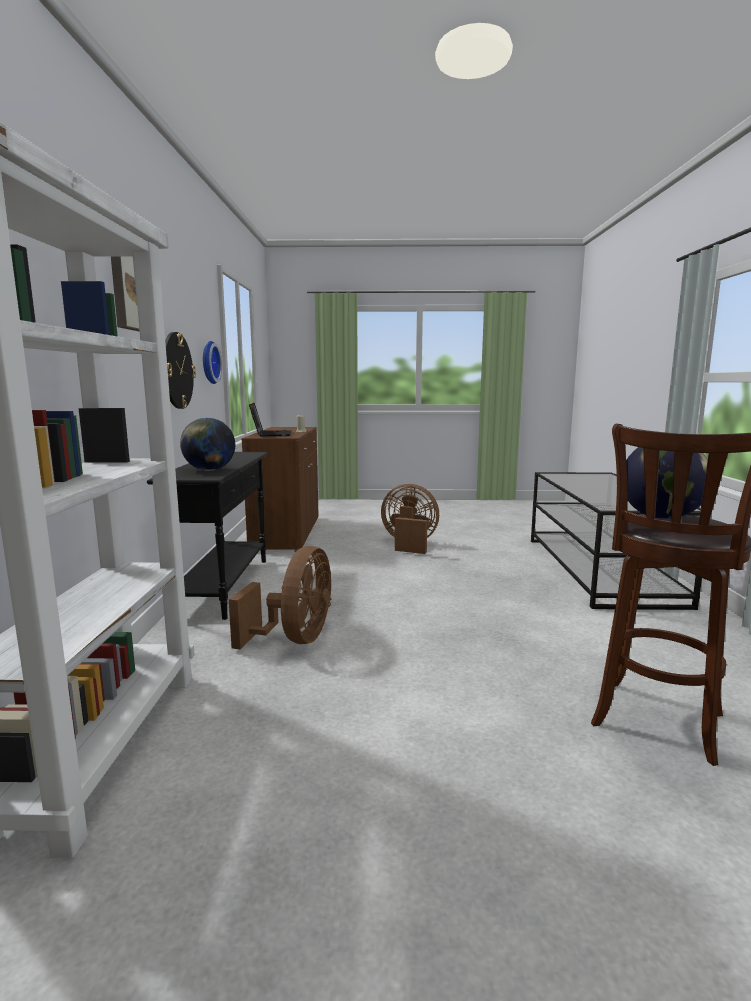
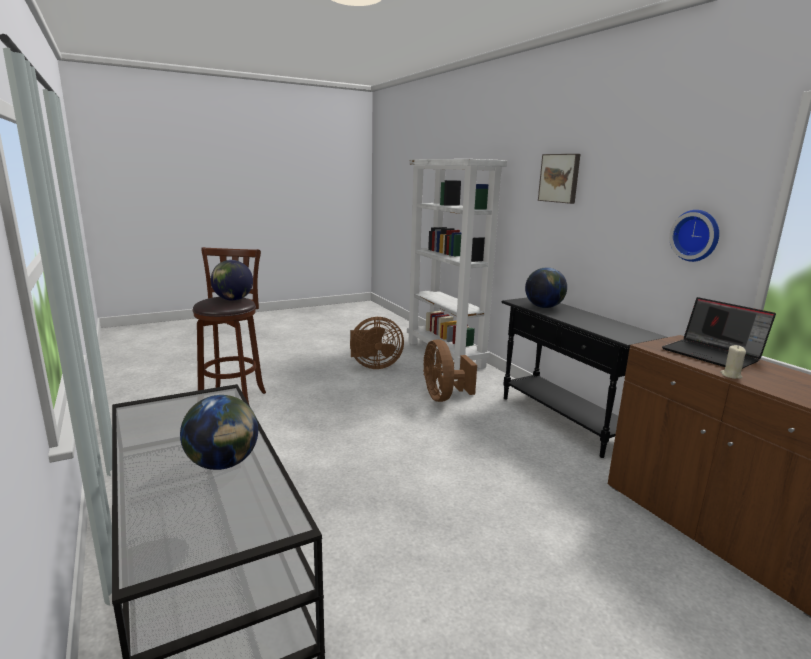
camera: 150 degrees right, 5 degrees up
wall clock [165,332,196,409] -> none
brown fan [381,484,439,554] -> brown fan moved to [350,317,404,369]
none -> globe [180,395,258,470]

